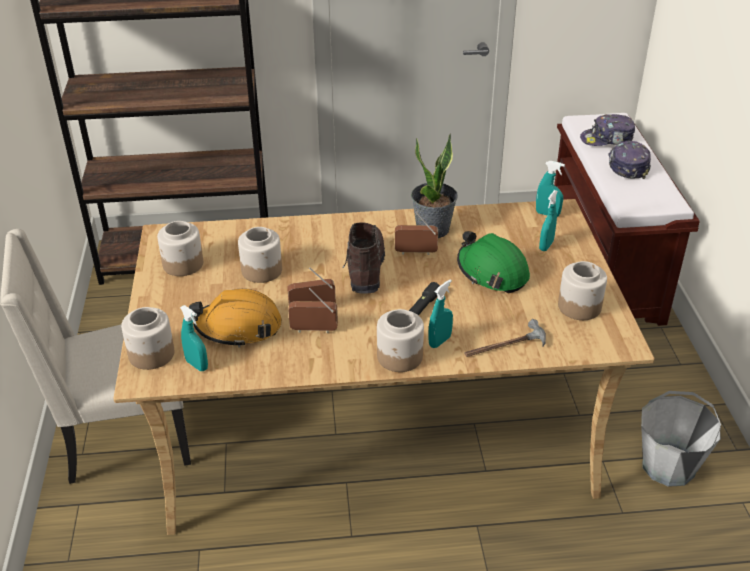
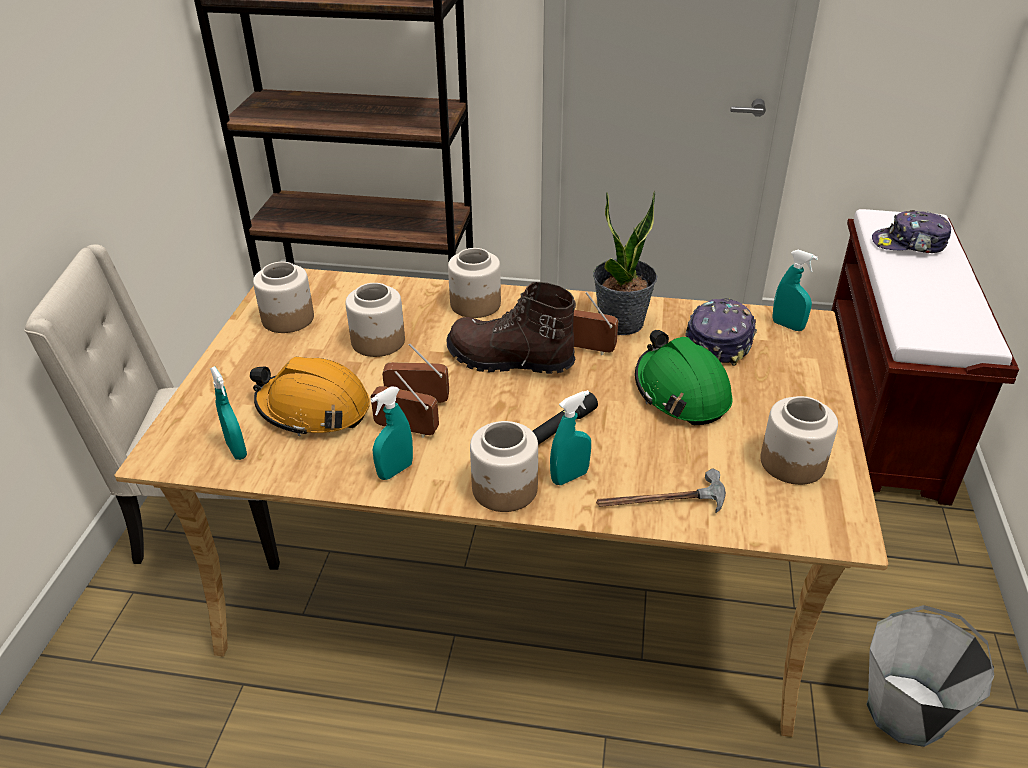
camera: 15 degrees right, 0 degrees up
jar [121,307,174,370] -> jar moved to [448,248,501,318]
brown boot [343,222,385,293] -> brown boot turned 90 degrees counterclockwise [446,282,576,374]
turquoise spray bottle [539,190,558,251] -> turquoise spray bottle moved to [370,386,413,480]
cap [608,140,651,179] -> cap moved to [685,298,757,366]

